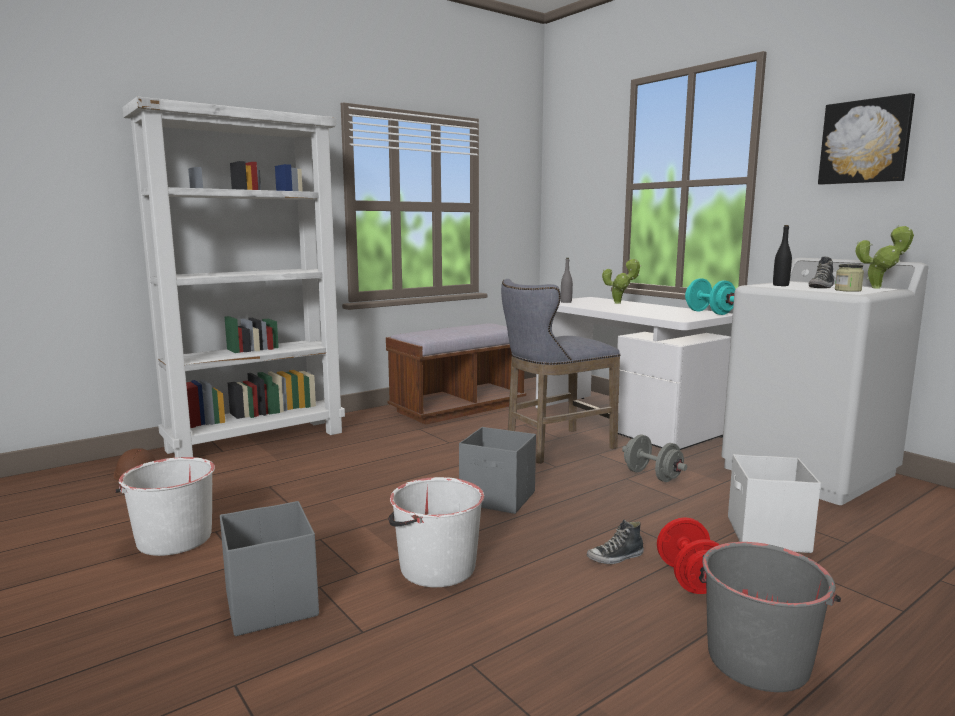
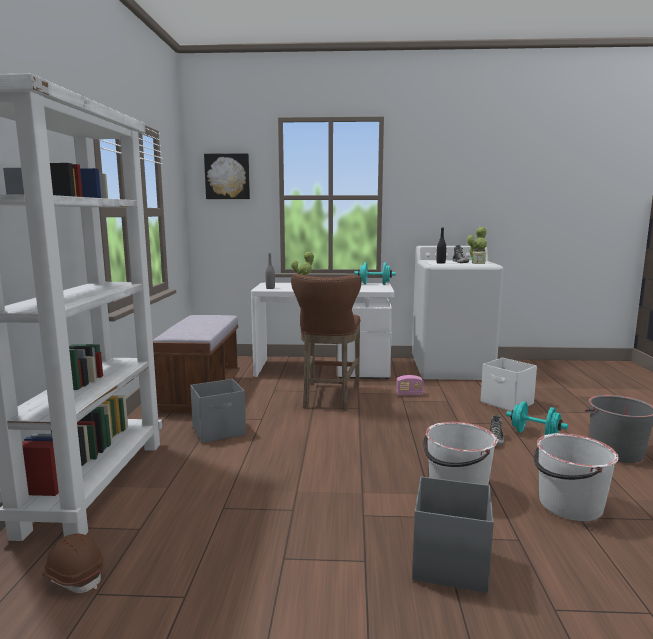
camera: 50 degrees left, 0 degrees up
white bucket [115,457,215,556] -> white bucket moved to [534,433,619,521]
grey storage box [459,427,536,514] -> grey storage box moved to [190,379,246,443]
grey stool [501,279,620,464] -> brown stool [291,274,362,410]
grey dumbbell [622,434,687,482] -> radio [396,375,423,396]
red dumbbell [657,518,720,594] -> turquoise dumbbell [506,401,568,435]
picture [818,93,915,185] -> picture moved to [204,153,250,199]

